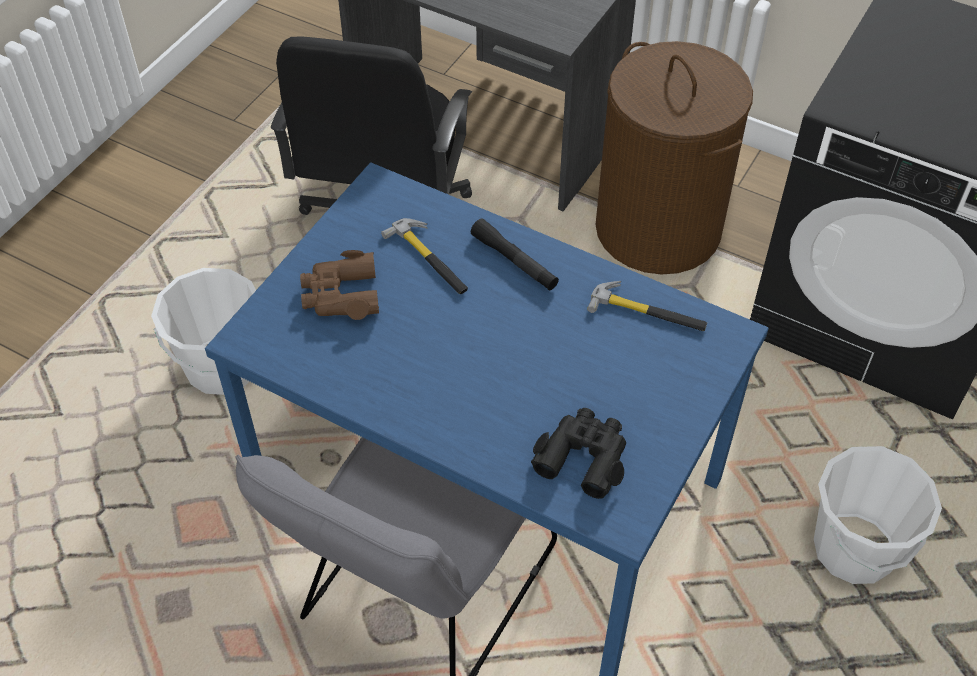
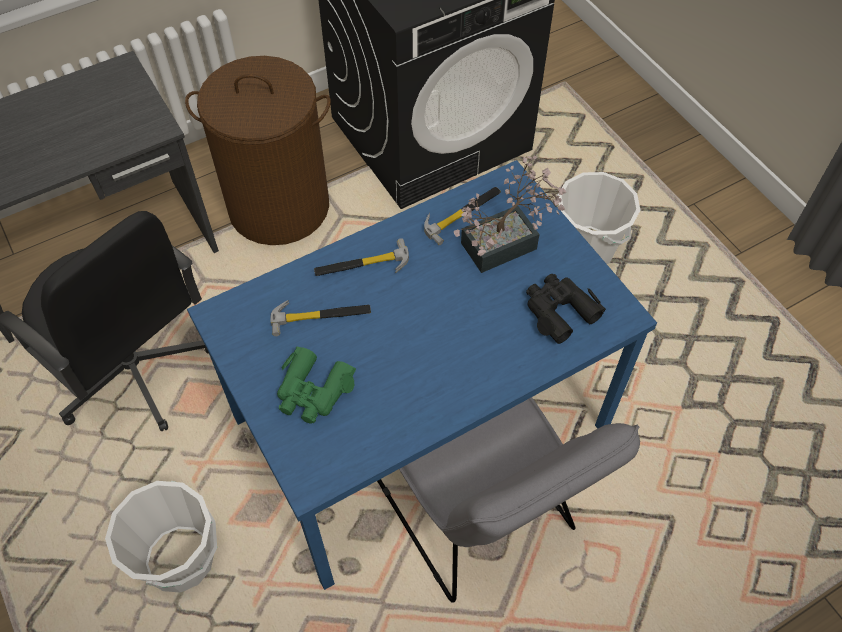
camera: 60 degrees left, 5 degrees up
brown binoculars [300,250,379,320] -> green binoculars [277,346,356,424]
black flashlight [471,218,559,290] -> hammer [314,238,409,276]
none -> potted plant [454,155,567,273]

